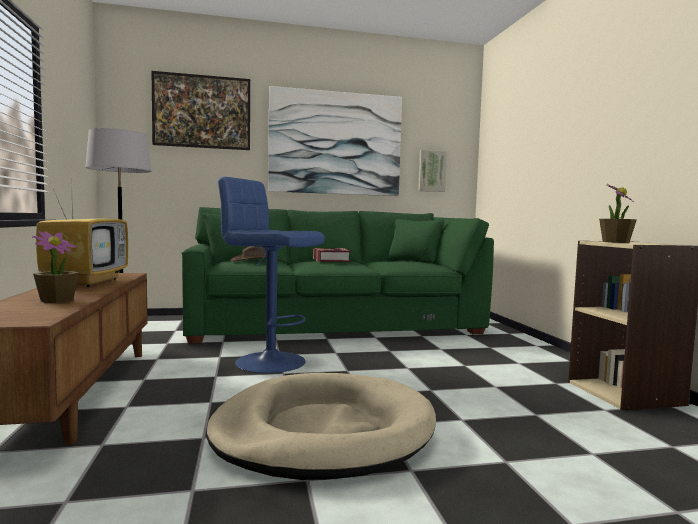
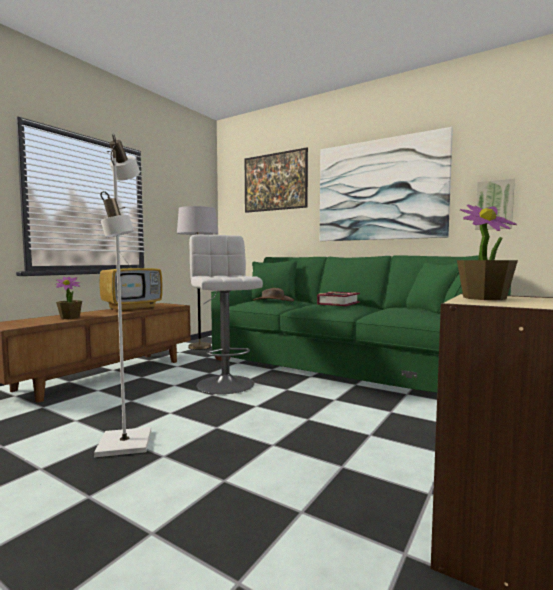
camera: 45 degrees right, 0 degrees up
beige dog bed [206,373,436,480] -> white floor lamp [94,133,151,457]
blue stool [218,177,325,373] -> white stool [189,235,263,394]

